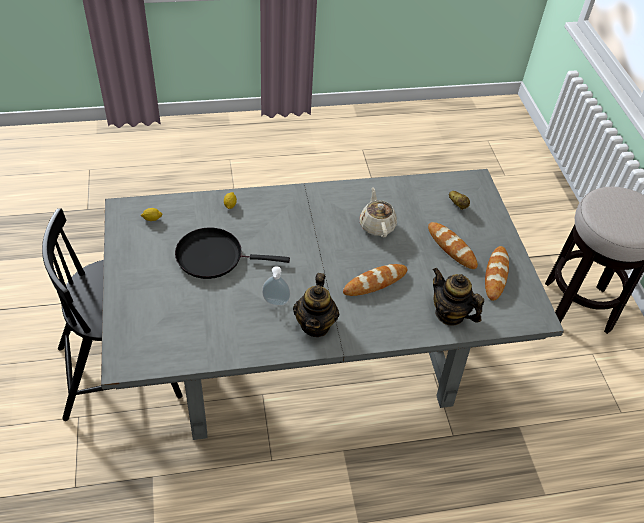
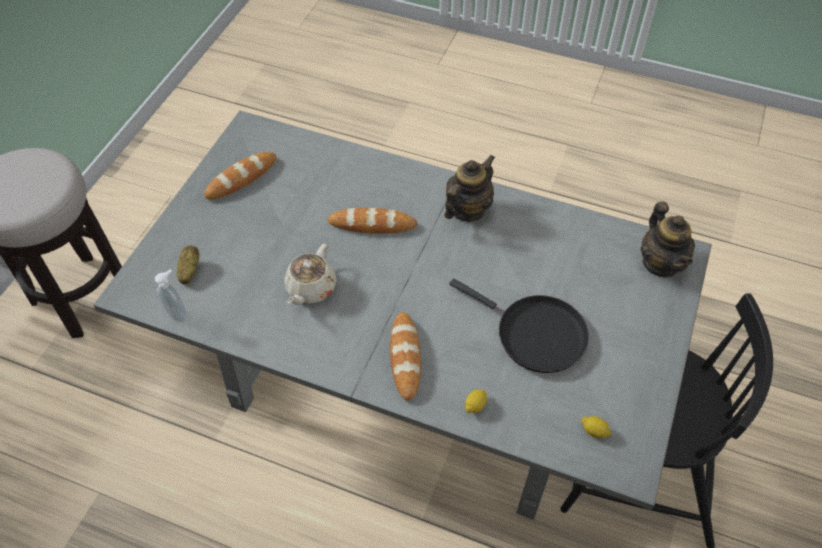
camera: 145 degrees left, 5 degrees up
soap dispenser [262,266,290,306] -> soap dispenser moved to [155,270,187,322]
bread [428,222,478,269] -> bread moved to [390,312,421,401]
teapot [433,268,484,326] -> teapot moved to [641,201,695,277]

